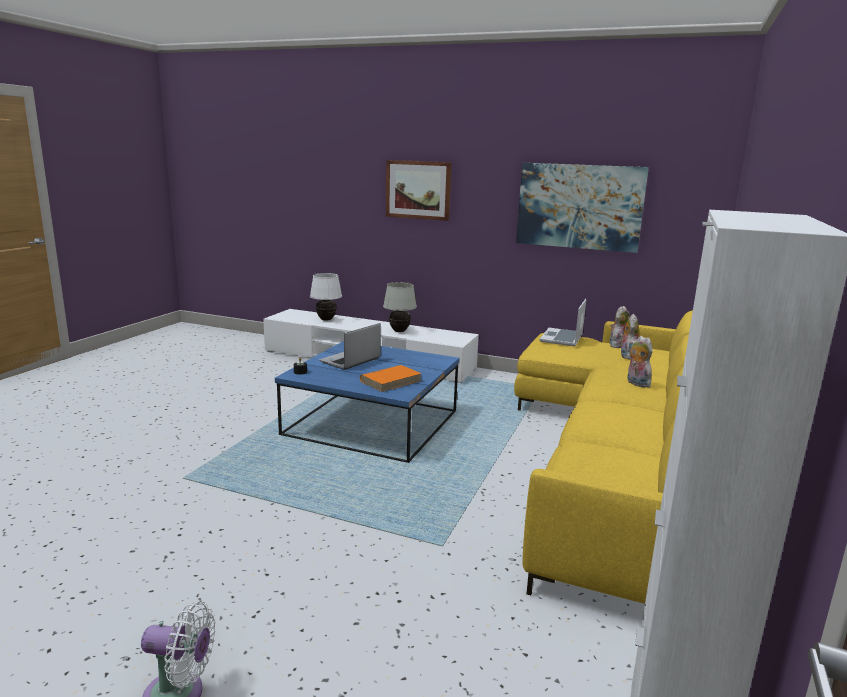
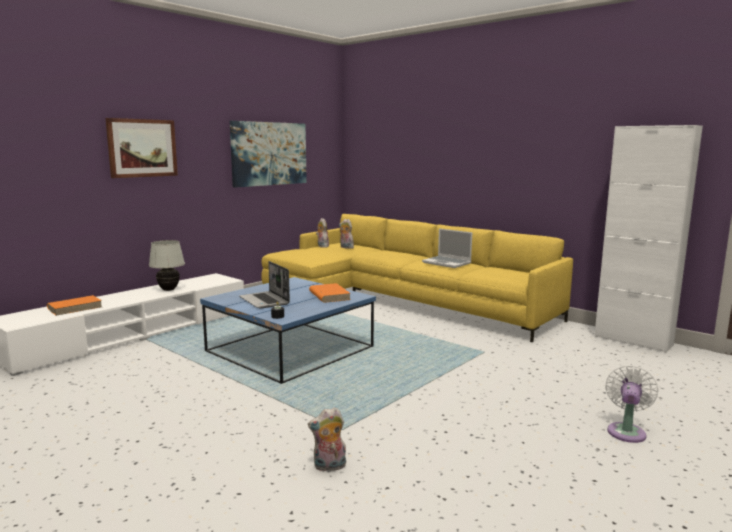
camera: 70 degrees left, 5 degrees down
white table lamp [310,273,342,321] -> orange book [47,295,102,316]
laptop [539,299,586,346] -> laptop moved to [422,228,472,268]
plush toy [627,336,653,388] -> plush toy moved to [308,407,346,472]

